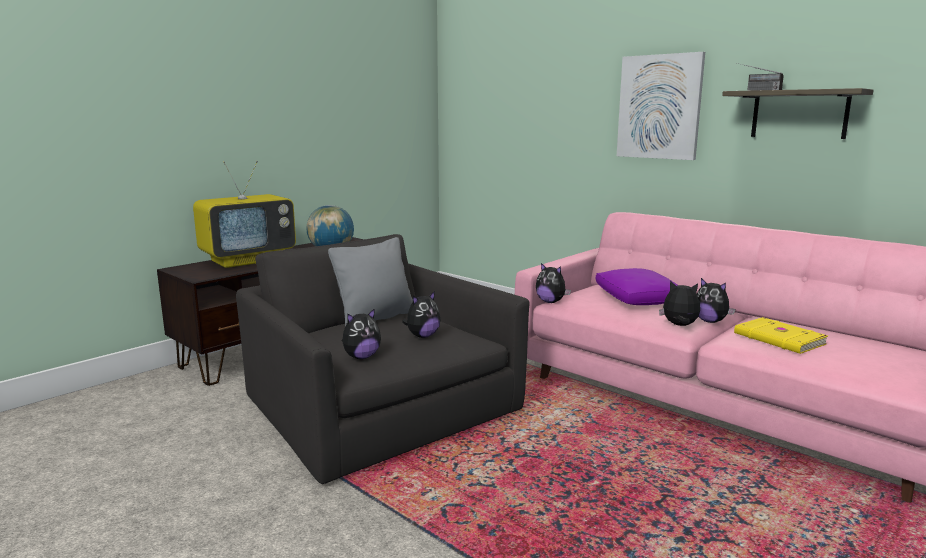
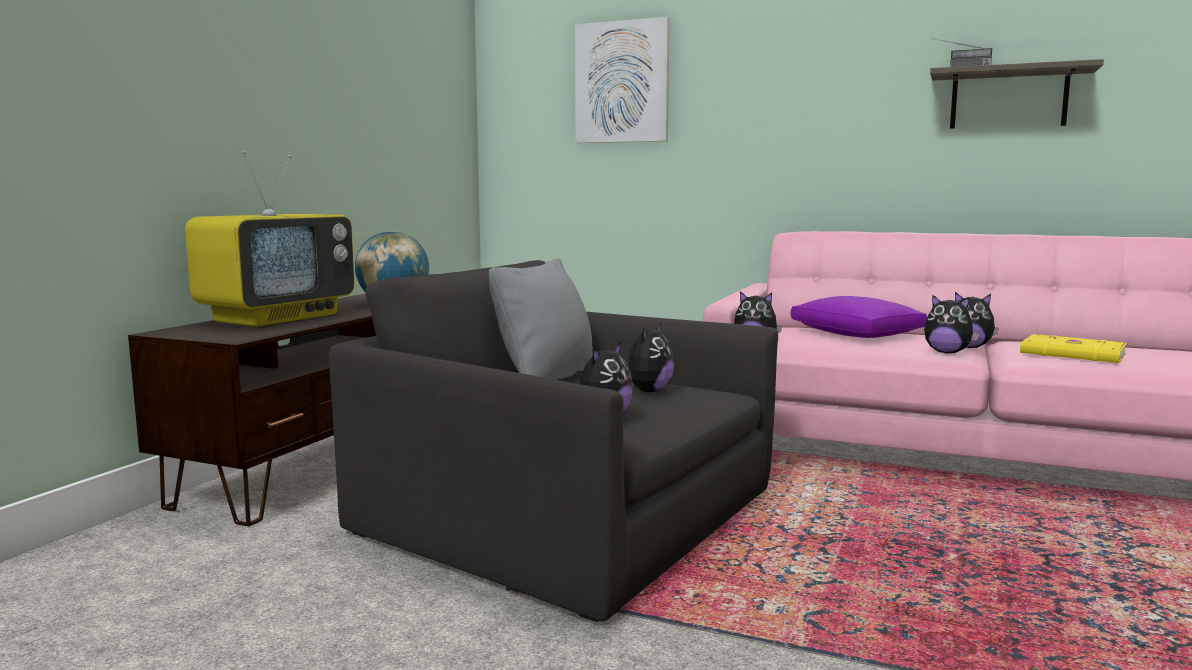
camera: 20 degrees left, 5 degrees down
picture [617,52,705,160] -> picture moved to [575,17,670,143]
plush toy [659,281,700,326] -> plush toy turned 150 degrees counterclockwise [924,294,979,353]

